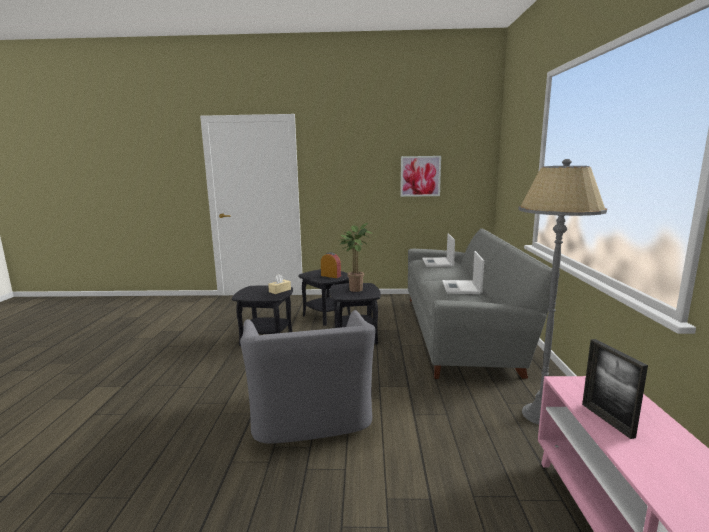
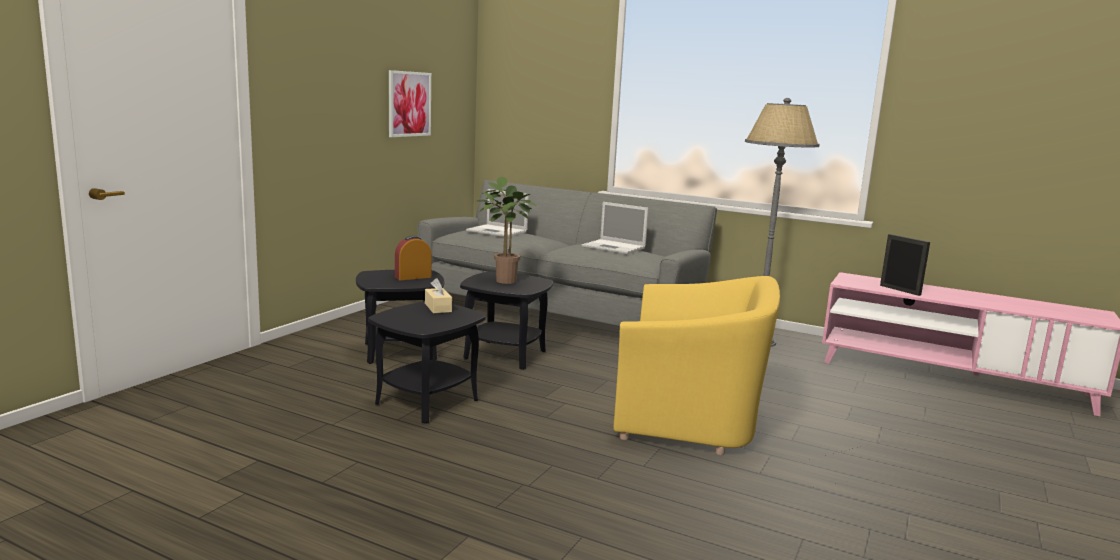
camera: 65 degrees left, 0 degrees up
grey armchair [240,310,376,444] -> yellow armchair [613,276,780,455]
picture frame [582,339,648,439] -> picture frame turned 135 degrees counterclockwise [880,234,930,296]

